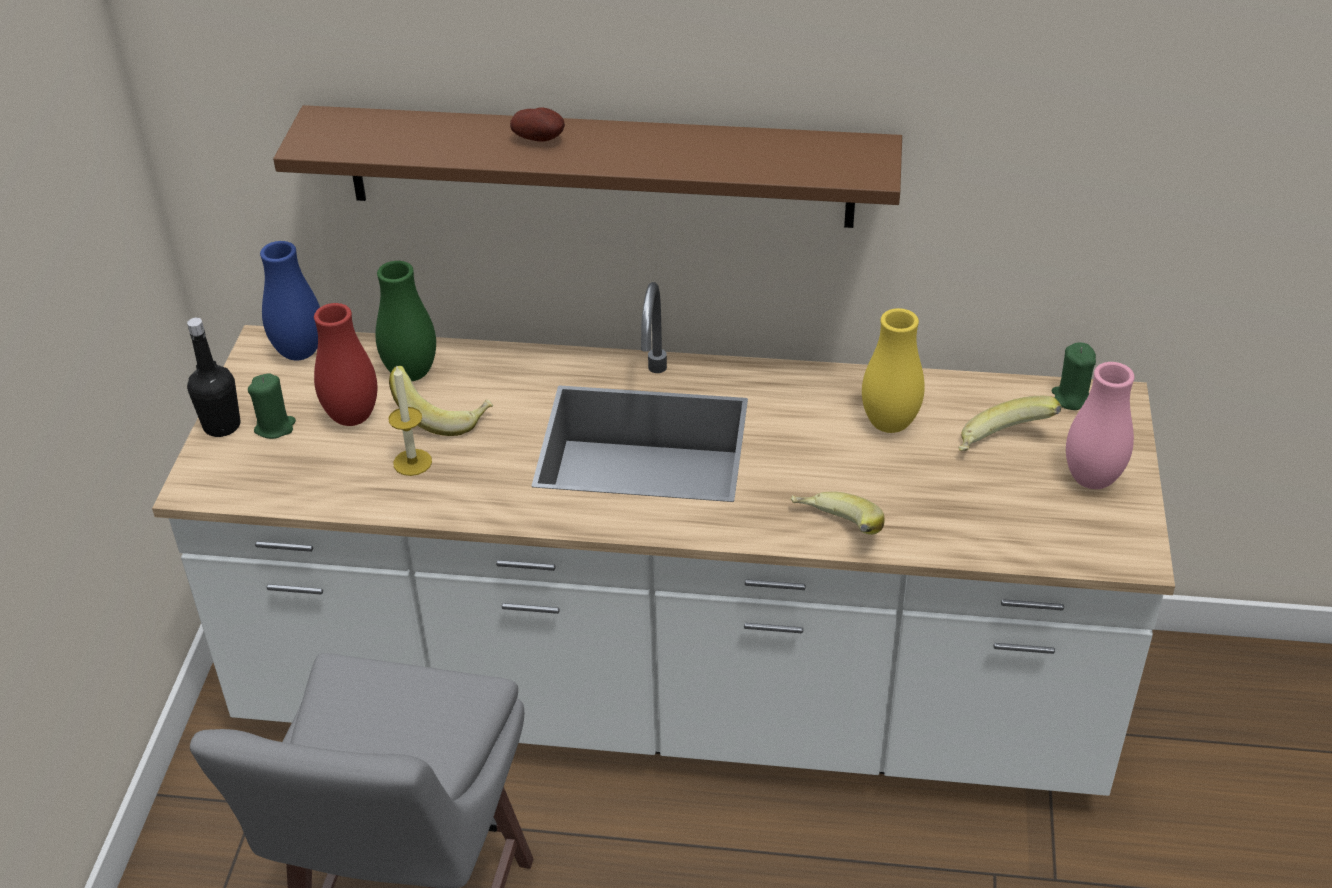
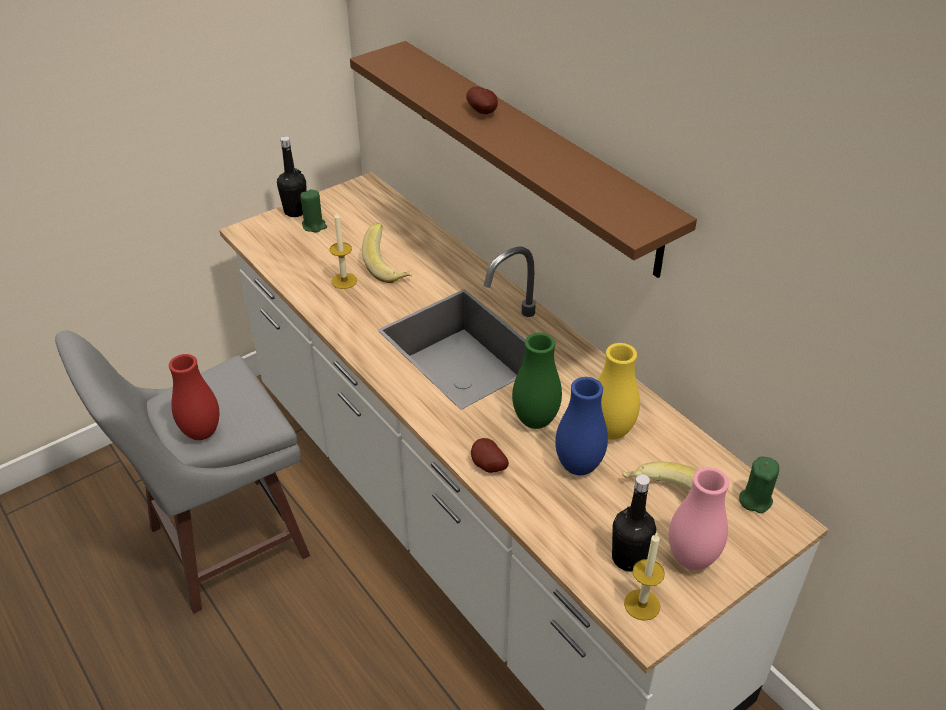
camera: 45 degrees right, 0 degrees up
blue vase [260,241,320,361] -> blue vase moved to [555,377,608,475]
red vase [314,303,377,426] -> red vase moved to [169,354,219,440]
green vase [376,261,436,381] -> green vase moved to [512,333,562,429]
banana [790,491,885,535] -> potato [471,438,509,473]
none -> black bottle [612,474,656,572]
none -> candle [624,532,665,621]

